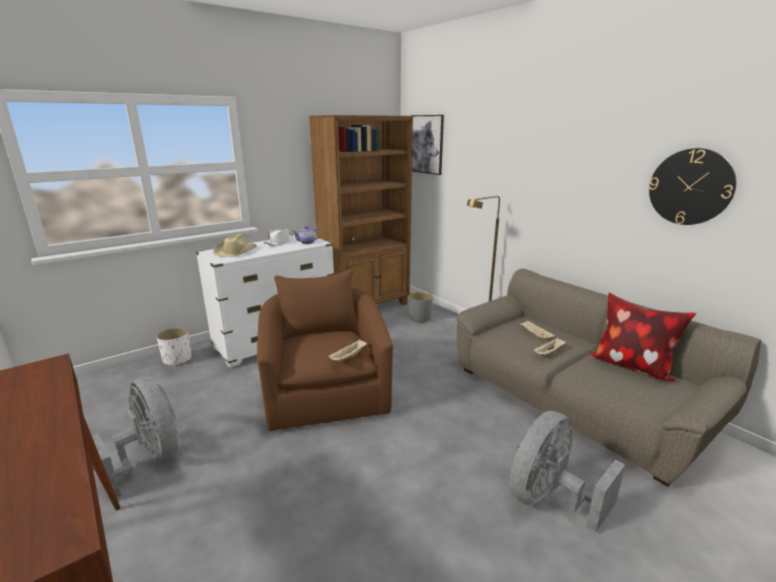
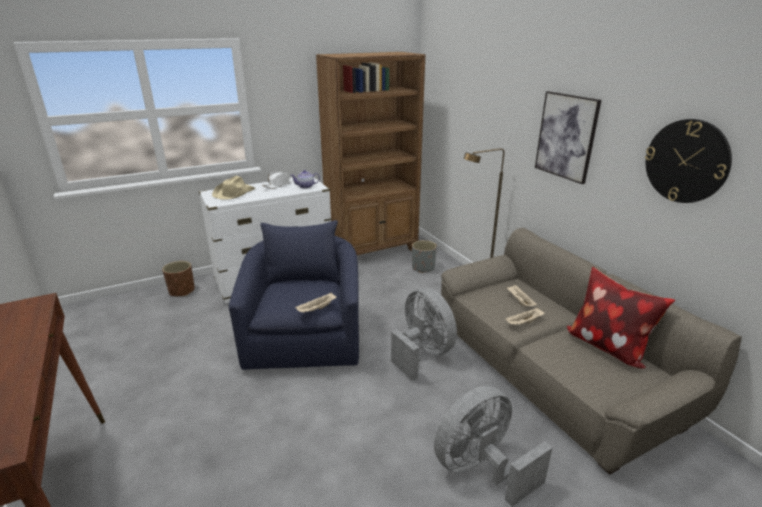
camera: 10 degrees right, 5 degrees up
grey fan [92,376,179,497] -> grey fan moved to [391,288,457,381]
white planter [156,327,192,365] -> brown planter [162,261,195,296]
brown armchair [257,269,393,431] -> blue armchair [229,220,359,370]
picture [411,115,444,175] -> picture moved to [535,91,601,184]

